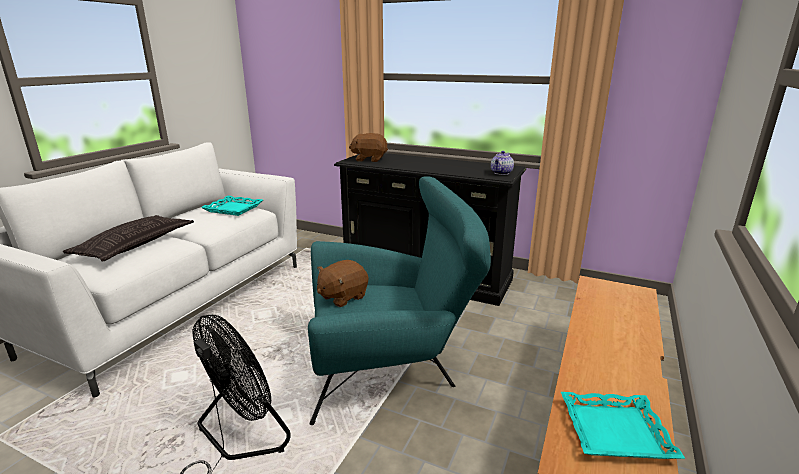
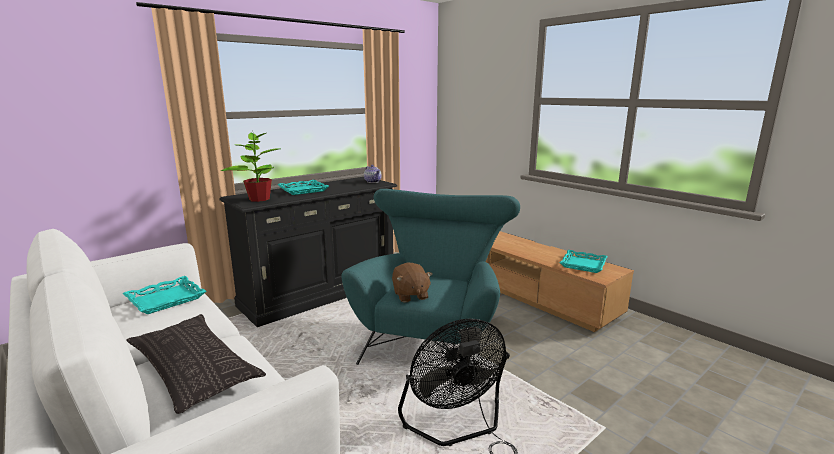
camera: 65 degrees left, 5 degrees down
brown plush toy [349,133,388,162] -> potted plant [221,130,279,202]
none -> turquoise tray [277,180,329,195]

